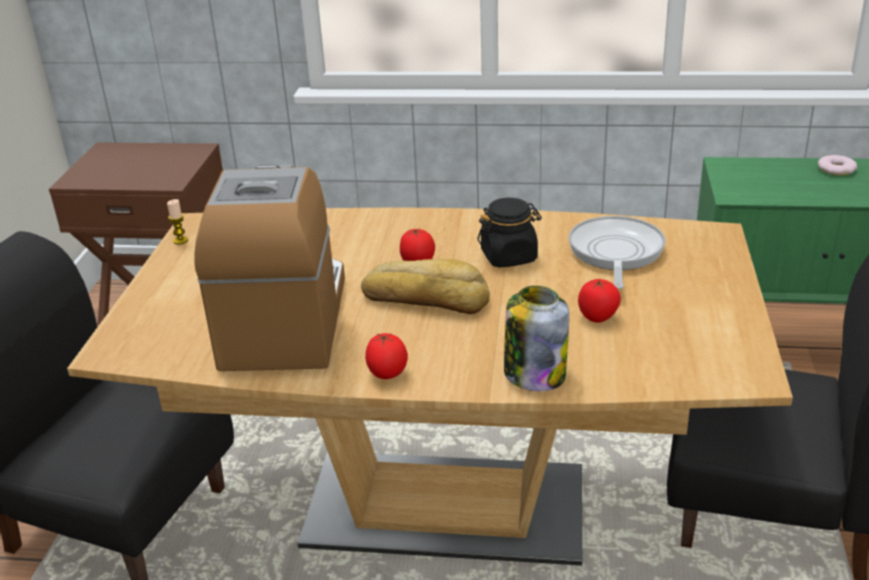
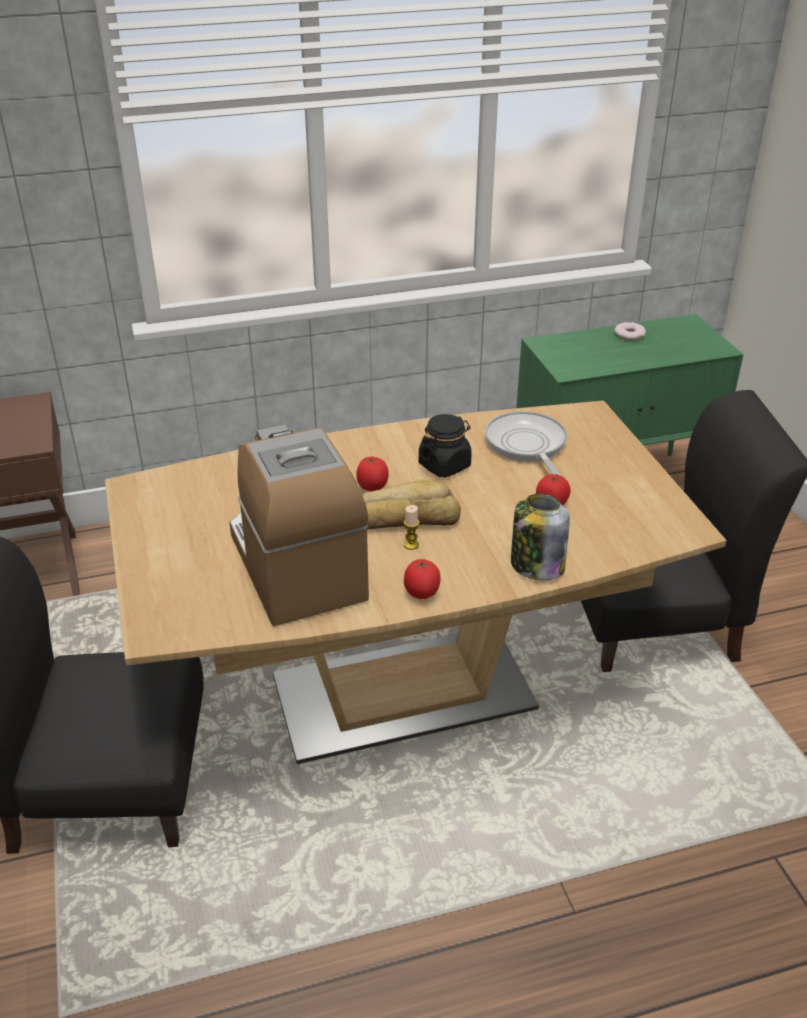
camera: 25 degrees left, 5 degrees up
candle [167,199,188,244] -> candle moved to [404,505,419,550]

